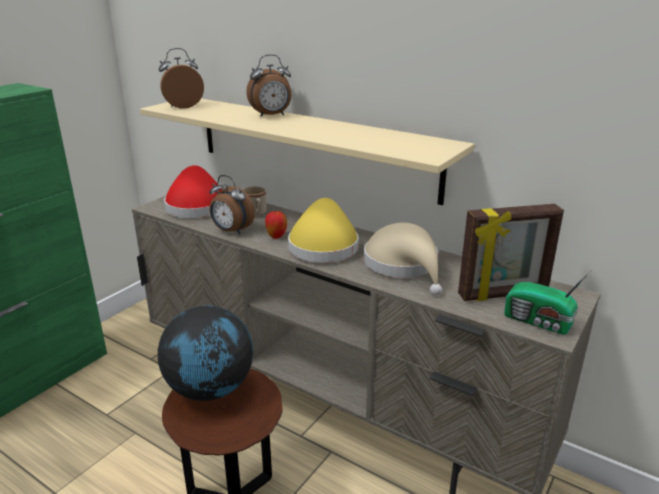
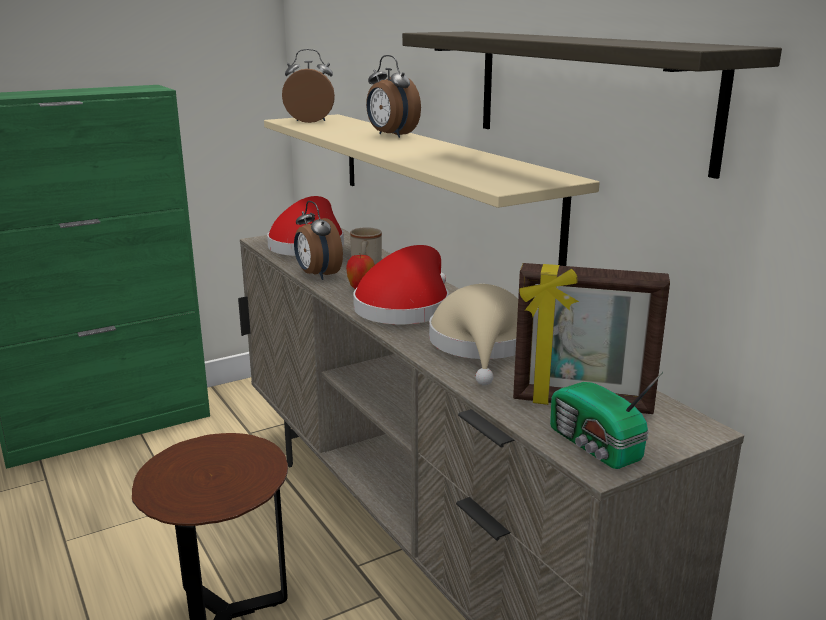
camera: 25 degrees right, 5 degrees down
globe [158,305,253,401] -> none
alarm clock [246,54,291,117] -> alarm clock turned 45 degrees clockwise [366,55,421,138]
yellow hat [288,198,359,263] -> red hat [353,245,449,324]
none -> shelf [402,32,782,179]

